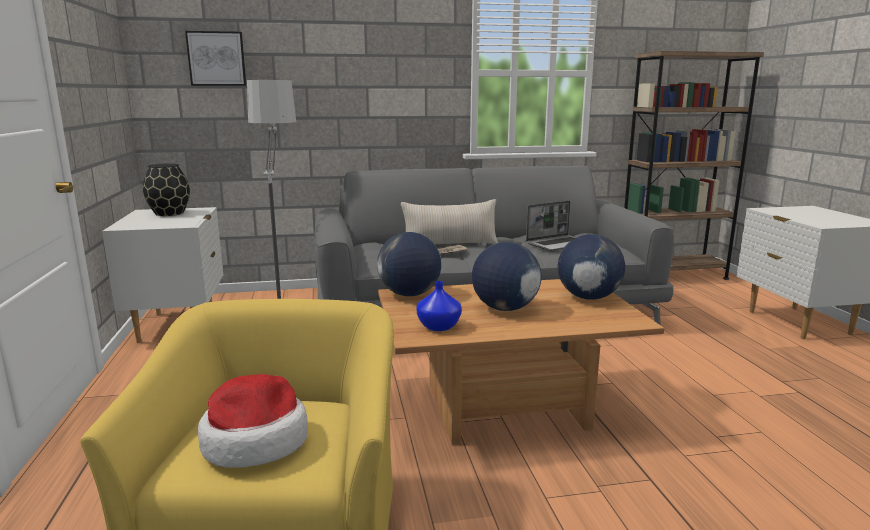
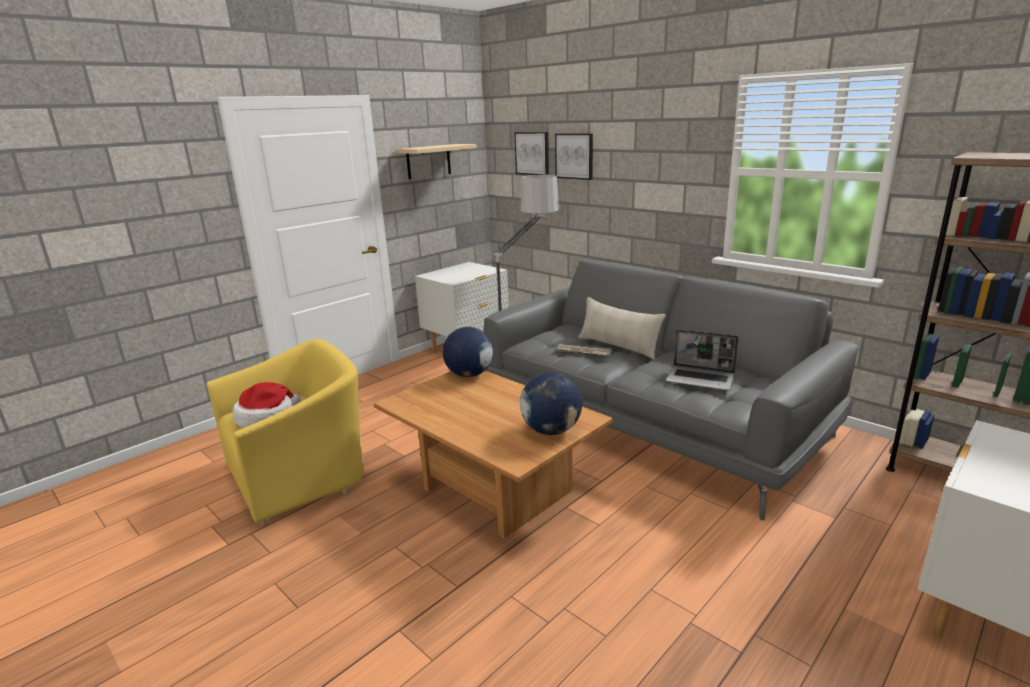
camera: 55 degrees right, 5 degrees up
black vase [143,163,190,216] -> none
blue vase [417,281,462,331] -> none
globe [472,242,541,311] -> none
none -> beige shelf [397,144,477,179]
none -> picture [555,133,593,180]

